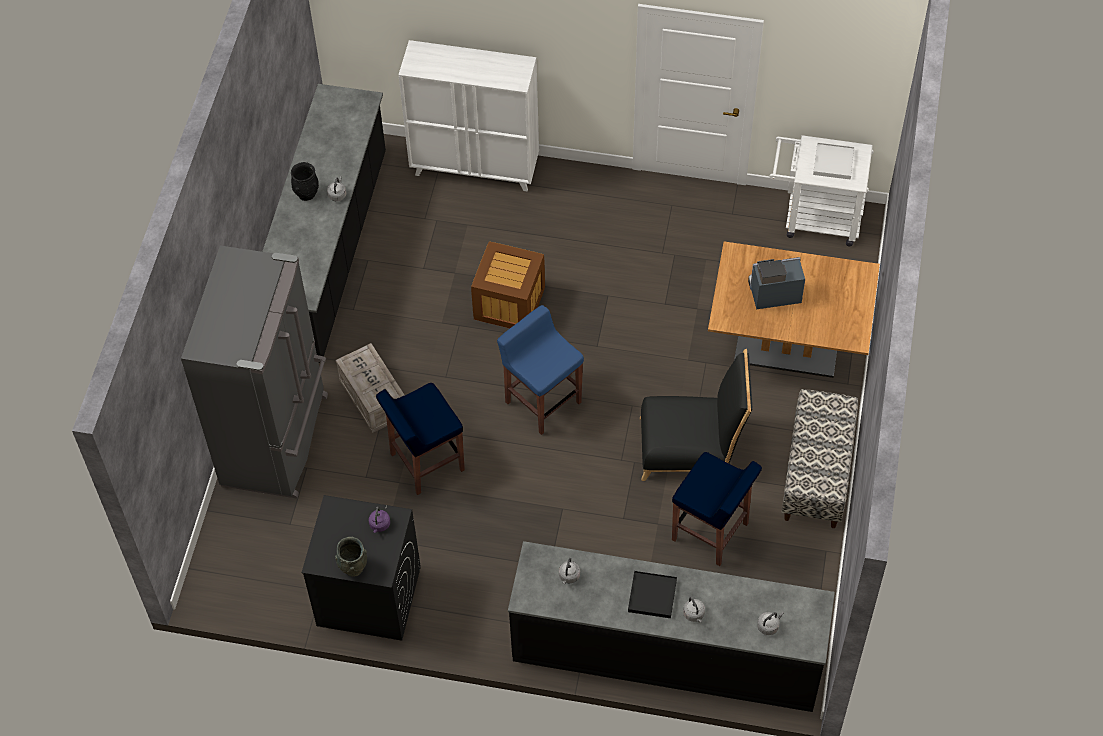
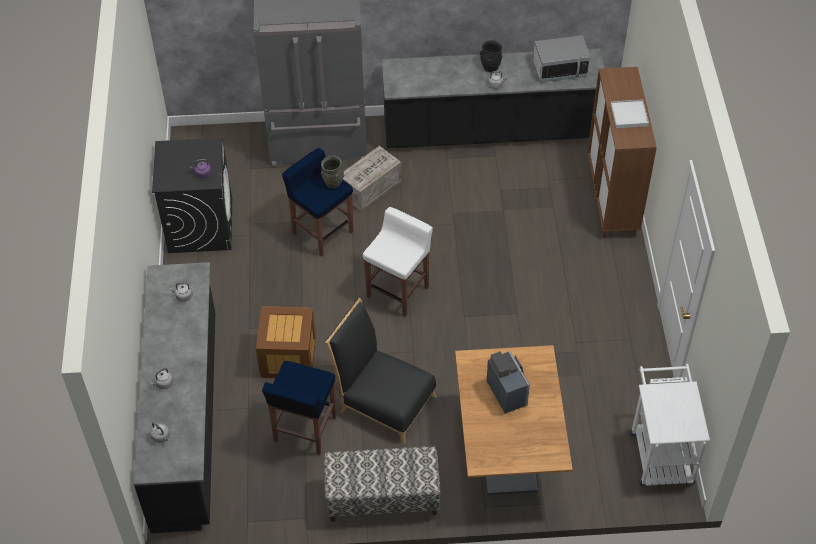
camera: 75 degrees right, 5 degrees down
grey vase [335,537,367,577] -> grey vase moved to [321,156,344,188]
white cabinet [398,40,539,192] -> brown cabinet [587,67,657,238]
crate [471,241,545,328] -> crate moved to [256,307,316,378]
blue stool [497,305,584,435] -> white stool [363,207,433,317]
black tray [628,571,677,618] -> none
black chair [640,349,752,481] -> black chair turned 135 degrees clockwise [325,298,437,444]
white tray [813,142,855,180] -> white tray moved to [610,100,649,128]
none -> microwave [533,35,590,82]

